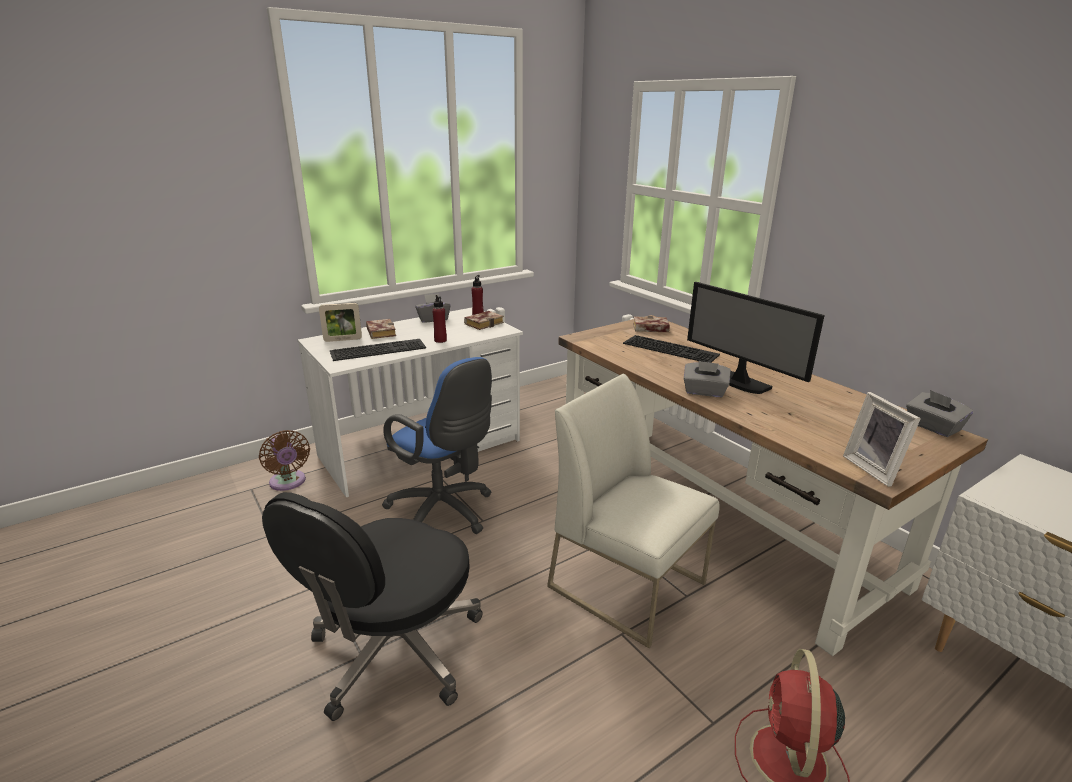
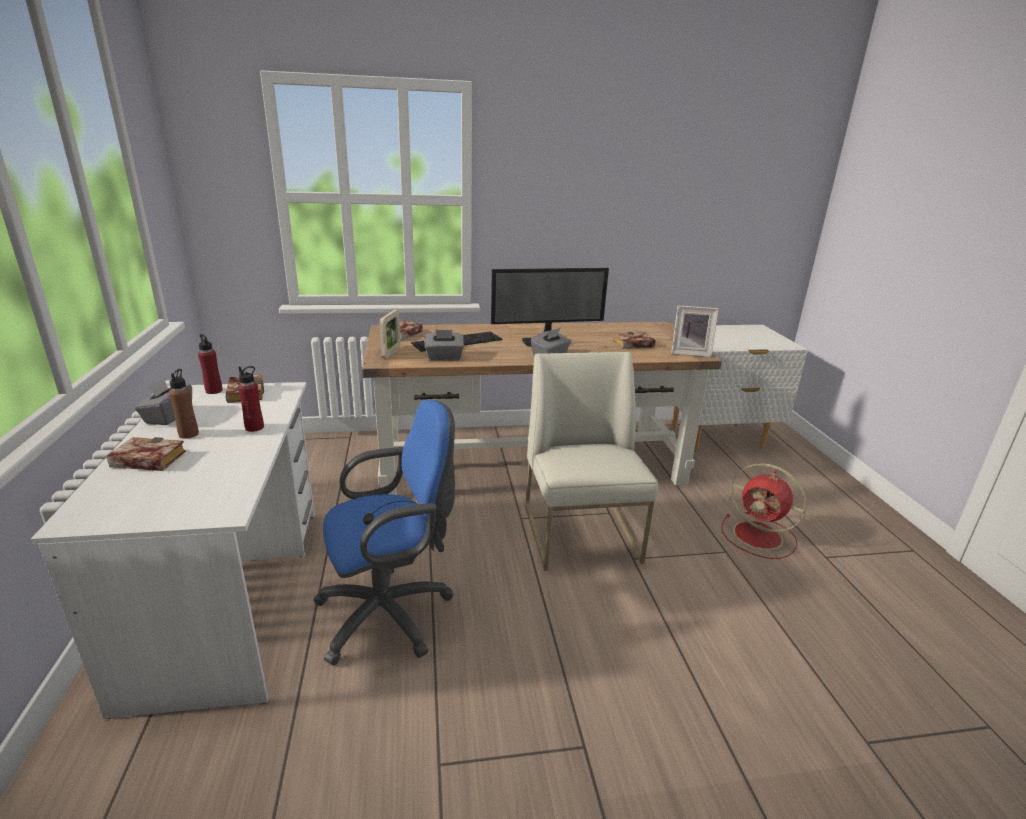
camera: 65 degrees left, 0 degrees up
brown fan [259,430,310,491] -> none
black office chair [262,492,483,721] -> none
picture frame [319,303,362,342] -> picture frame moved to [379,310,401,358]
keyboard [330,339,426,361] -> none
white chair [547,374,720,648] -> white chair turned 105 degrees clockwise [525,352,659,571]
grey tissue box [906,390,974,437] -> grey tissue box moved to [425,329,464,360]
none -> brown bottle [169,369,199,439]
none -> book [613,332,656,349]

